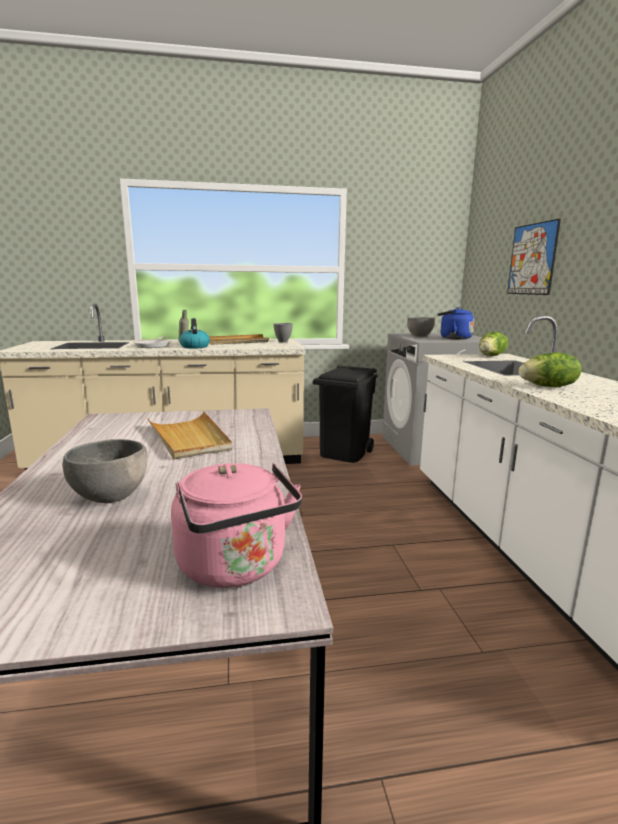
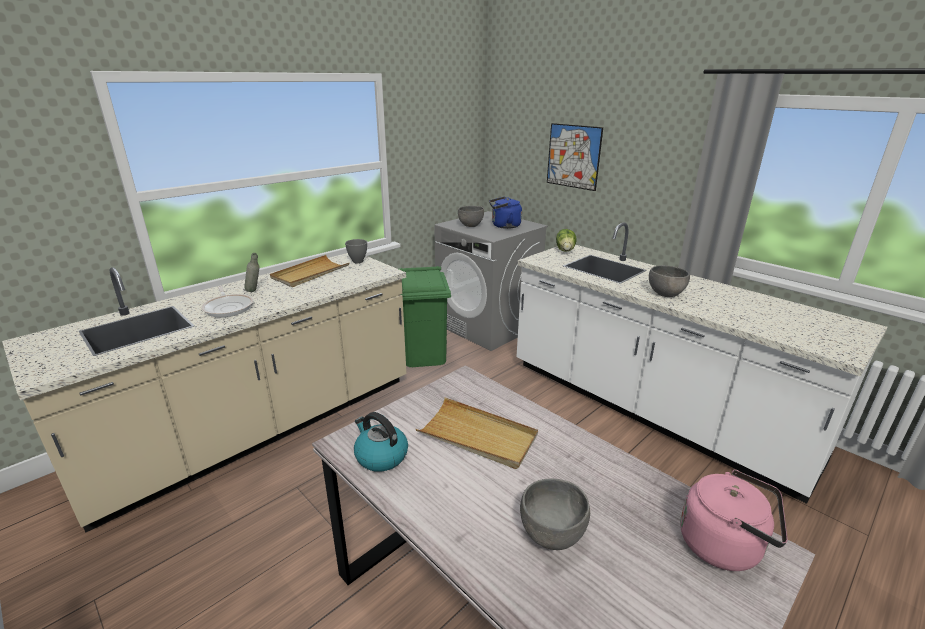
camera: 35 degrees left, 10 degrees up
kettle [179,318,210,349] -> kettle moved to [354,412,408,472]
black trash can [312,365,378,463] -> green trash can [399,266,451,367]
lettuce [519,353,581,387] -> grey bowl [649,265,690,297]

